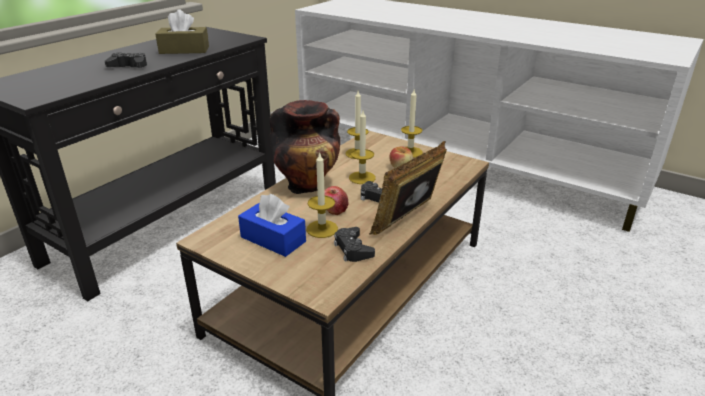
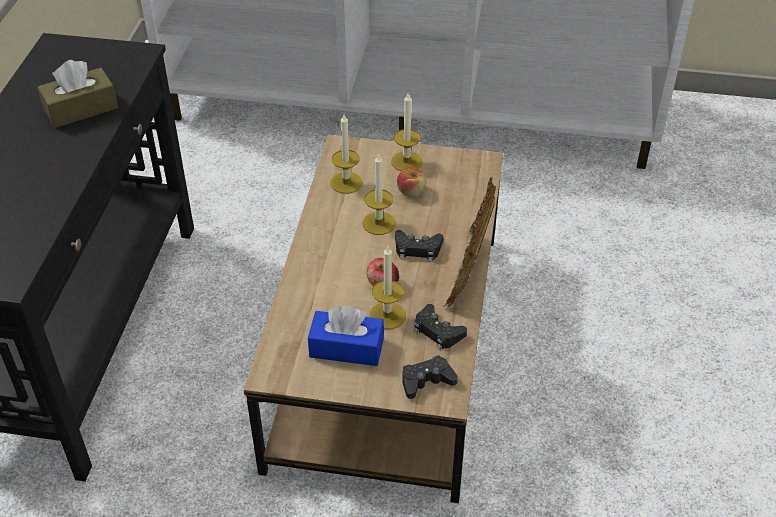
camera: 25 degrees left, 15 degrees up
black game controller [105,52,147,68] -> black game controller moved to [402,355,458,399]
vase [269,100,340,194] -> none

